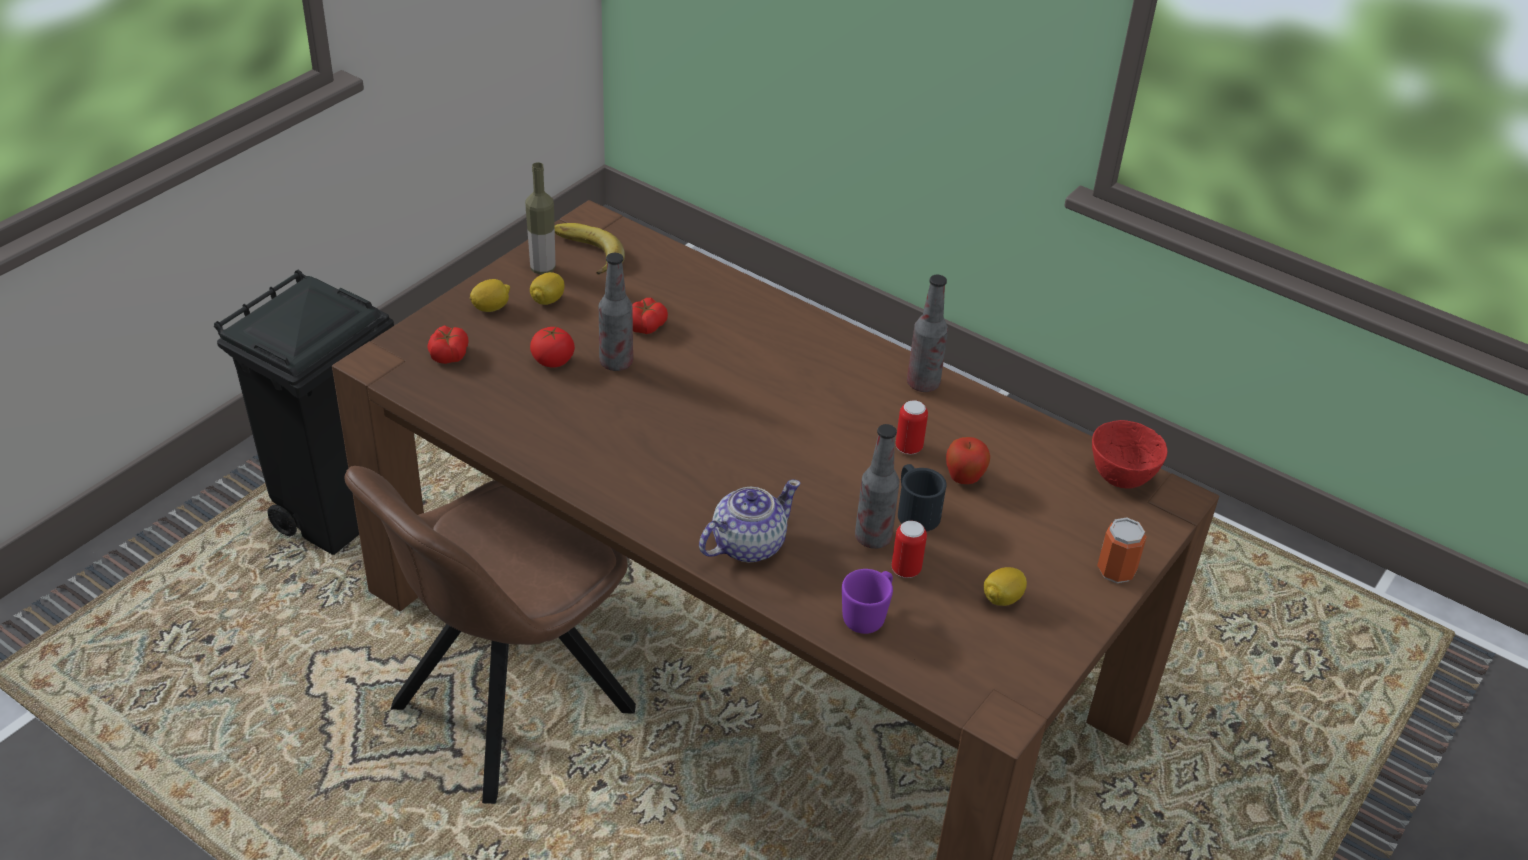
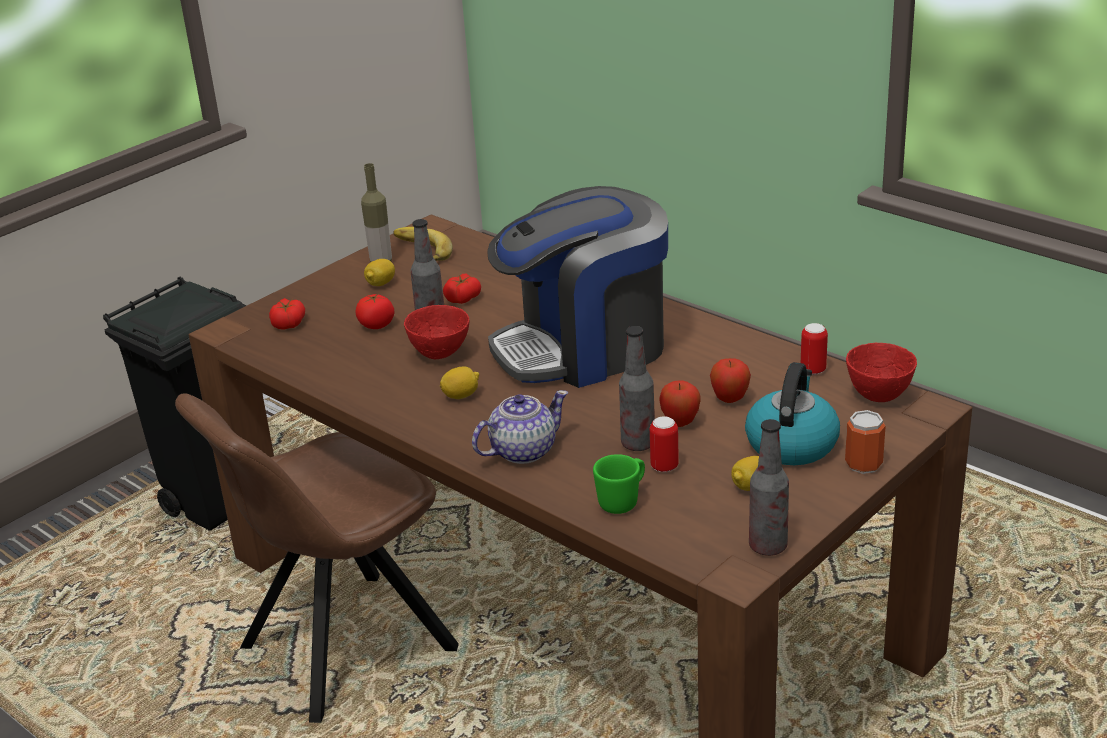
camera: 10 degrees right, 10 degrees down
lemon [470,279,510,312] -> lemon moved to [440,366,479,399]
purple mug [842,569,893,634] -> green mug [593,454,645,514]
can [896,400,928,455] -> can moved to [801,323,828,375]
black mug [898,464,947,531] -> apple [659,381,701,427]
bottle [907,275,948,392] -> bottle moved to [749,419,789,556]
none -> red bowl [404,305,469,359]
none -> coffee machine [487,186,668,388]
none -> kettle [745,362,840,465]

